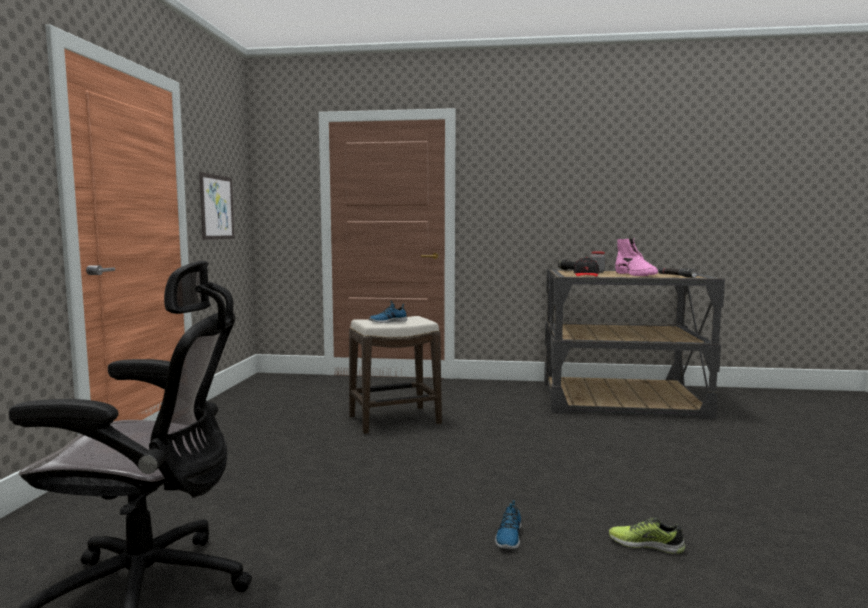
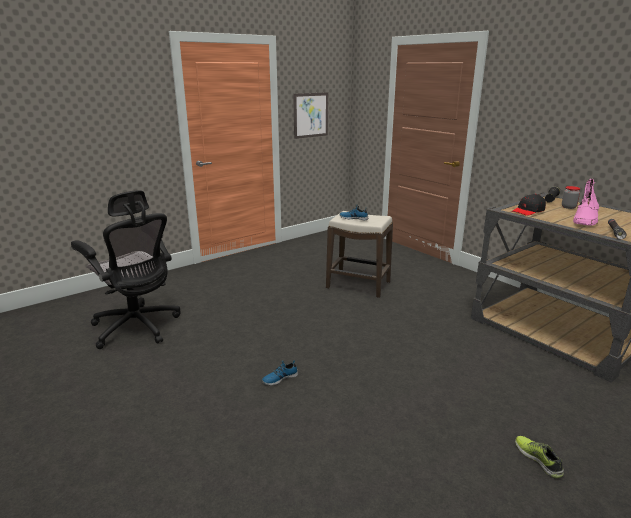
camera: 45 degrees right, 15 degrees up
shoe [609,517,685,554] -> shoe moved to [515,436,564,478]

